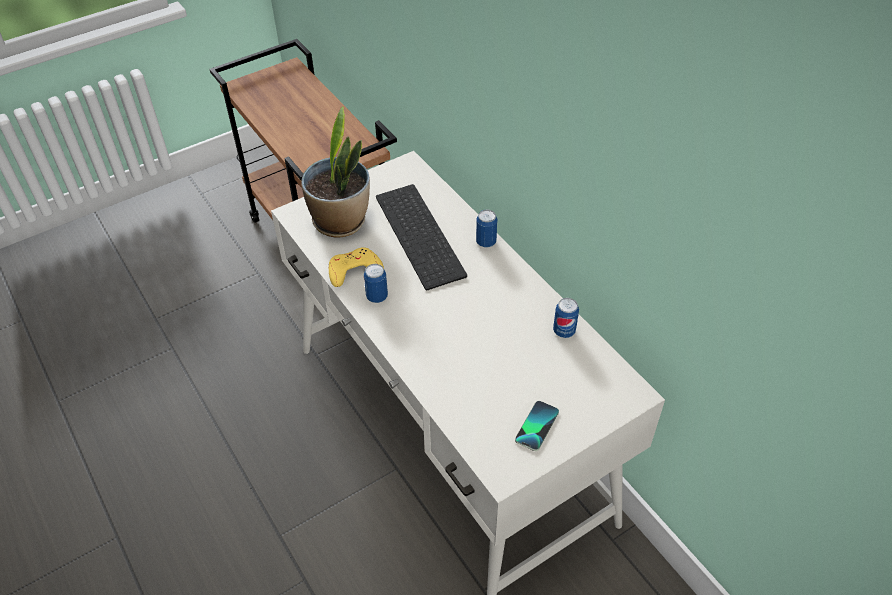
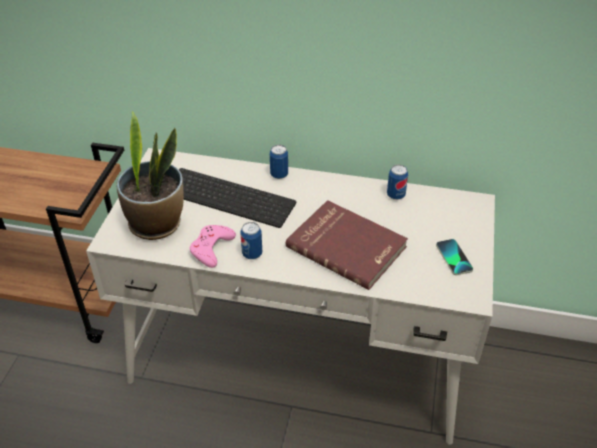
camera: 45 degrees left, 5 degrees down
yellow game controller [329,247,384,287] -> pink game controller [190,225,236,268]
none -> red book [286,200,408,290]

